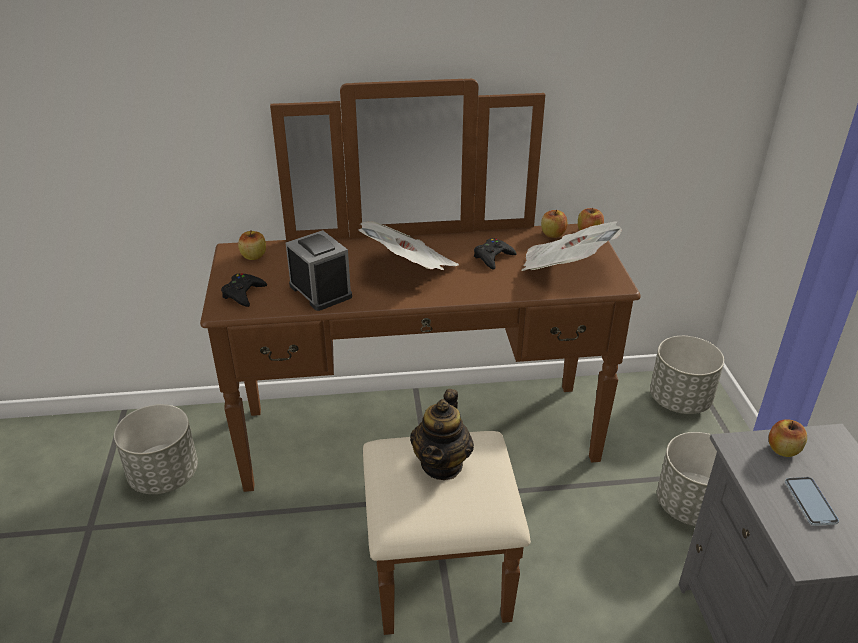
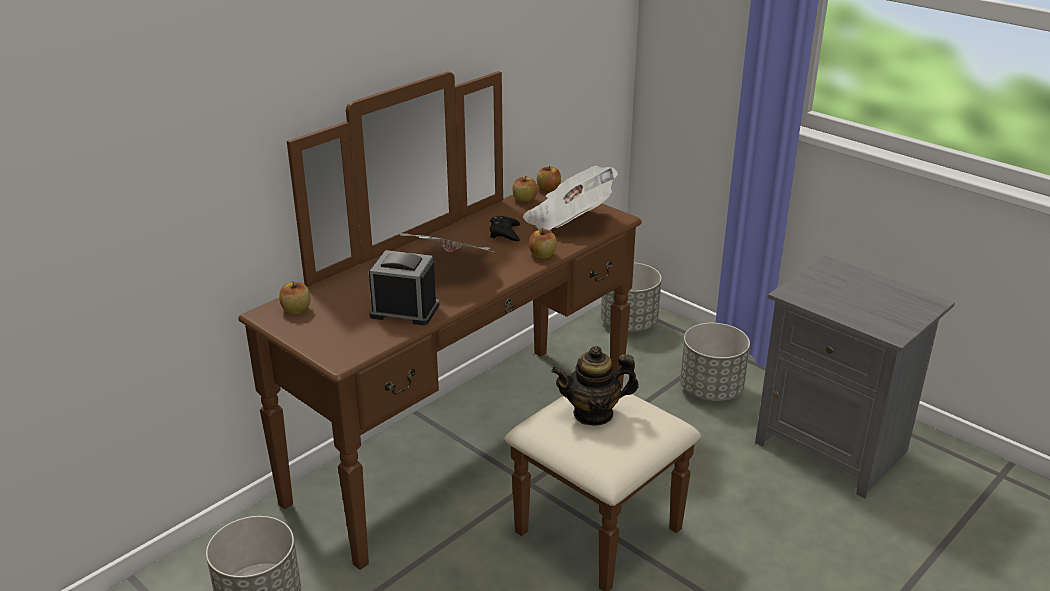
camera: 40 degrees left, 5 degrees down
black game controller [221,273,267,307] -> none
teapot [410,389,474,480] -> teapot turned 105 degrees clockwise [551,346,639,426]
apple [769,419,807,457] -> apple moved to [529,228,556,259]
phone [785,477,839,526] -> none

